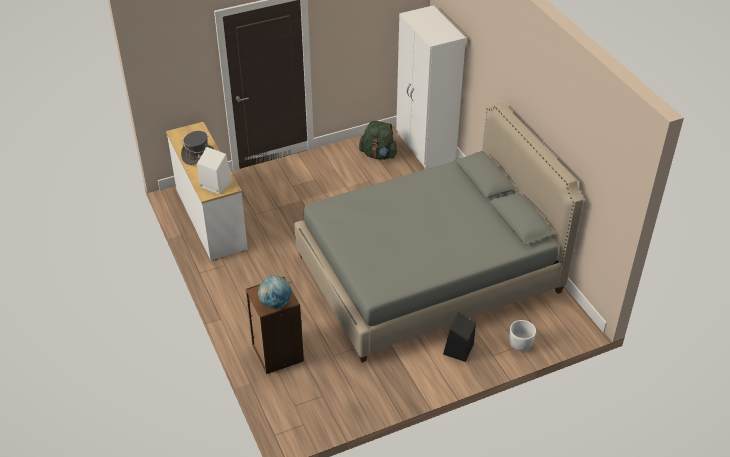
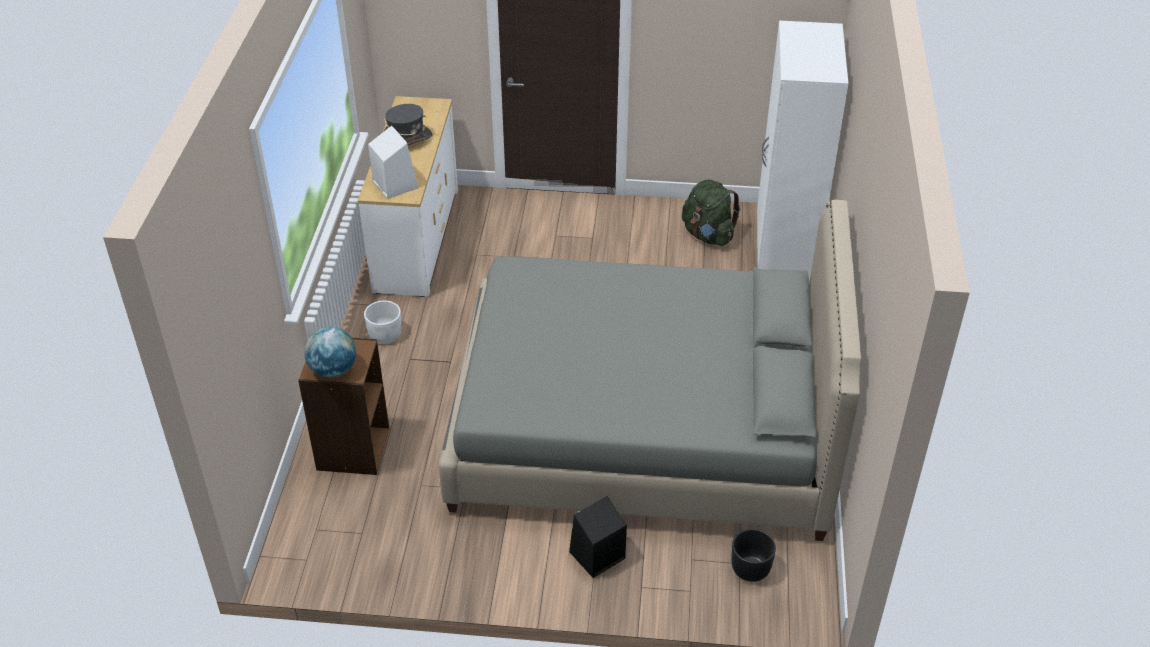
camera: 30 degrees right, 0 degrees up
white planter [509,320,536,351] -> white planter moved to [364,300,402,344]
none -> black planter [731,529,776,582]

